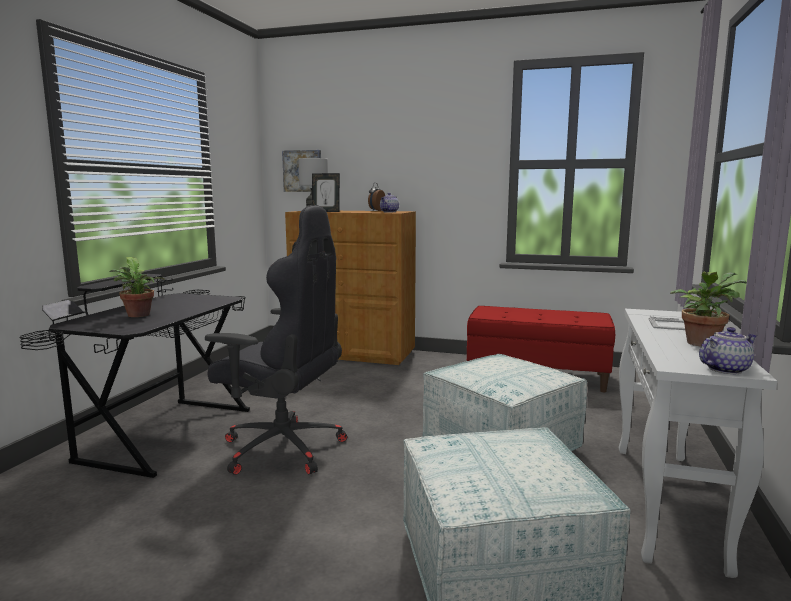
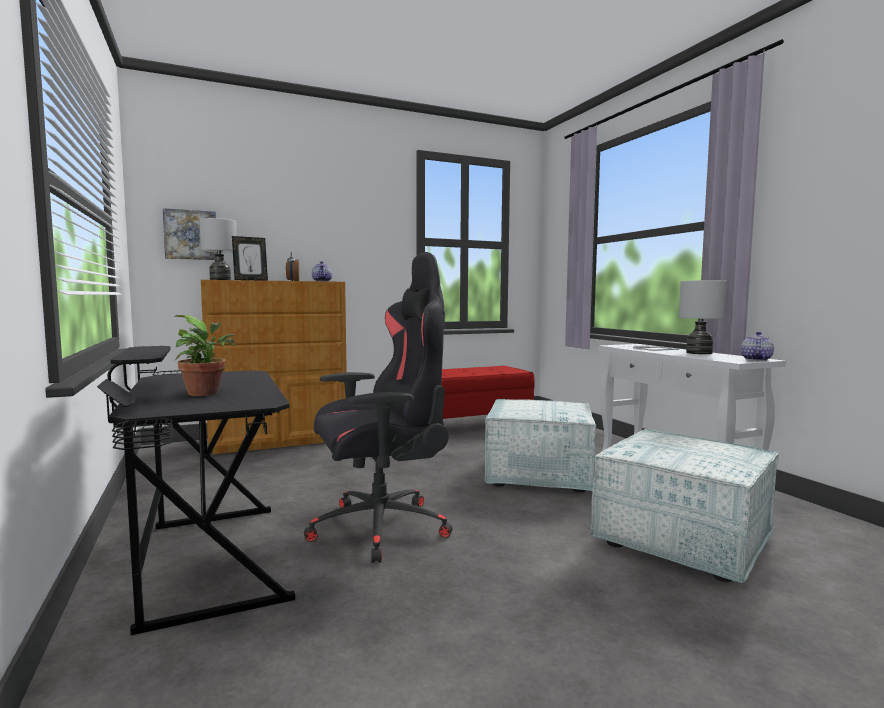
camera: 40 degrees left, 5 degrees down
potted plant [670,272,747,347] -> grey table lamp [679,280,727,354]

